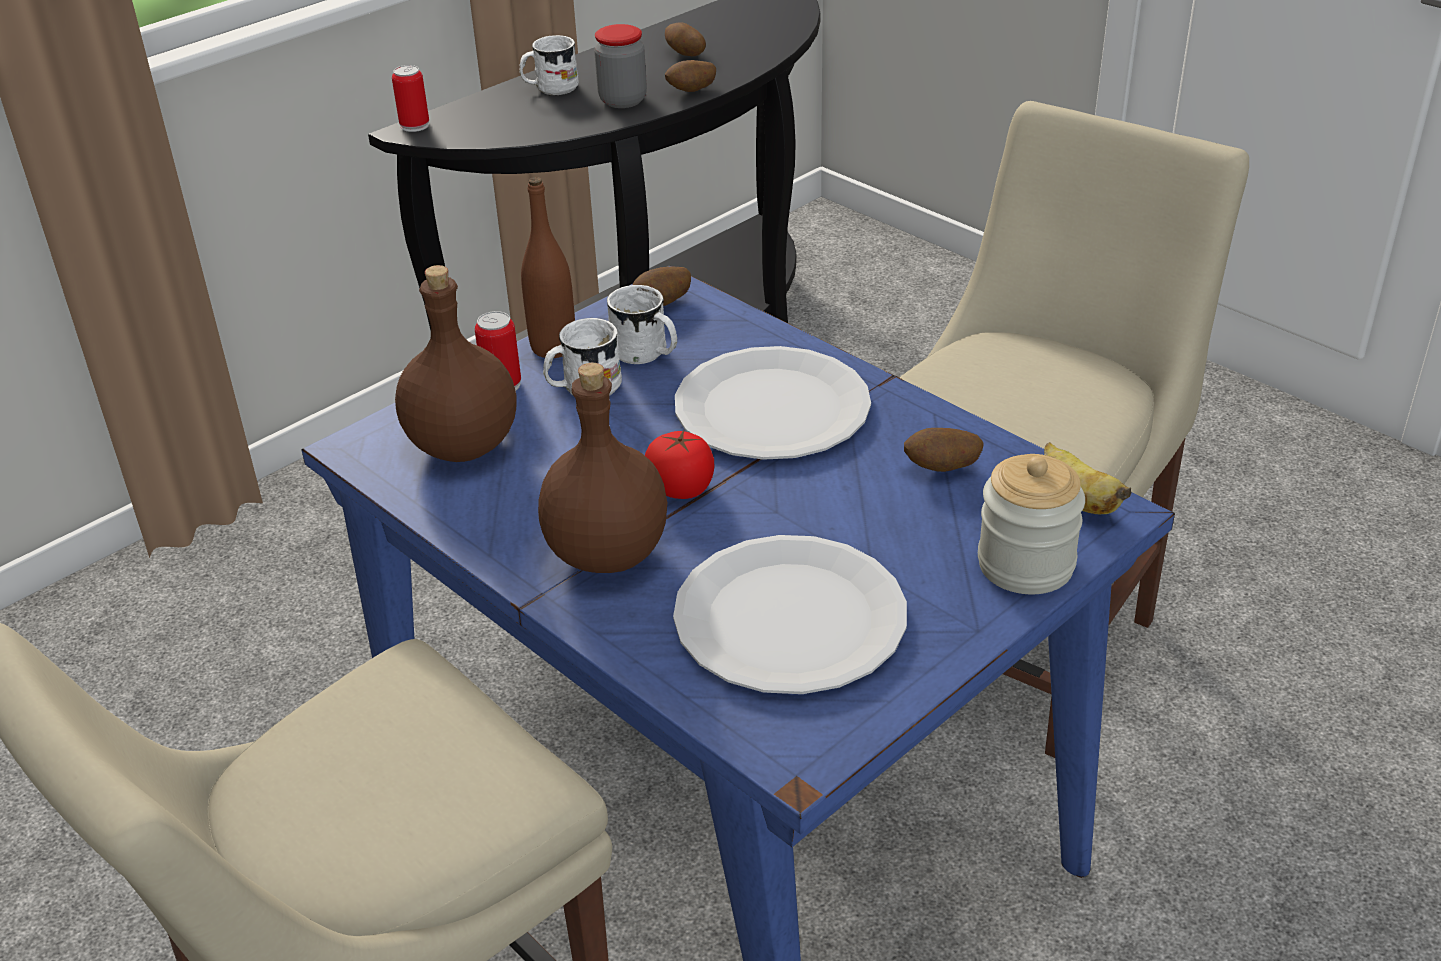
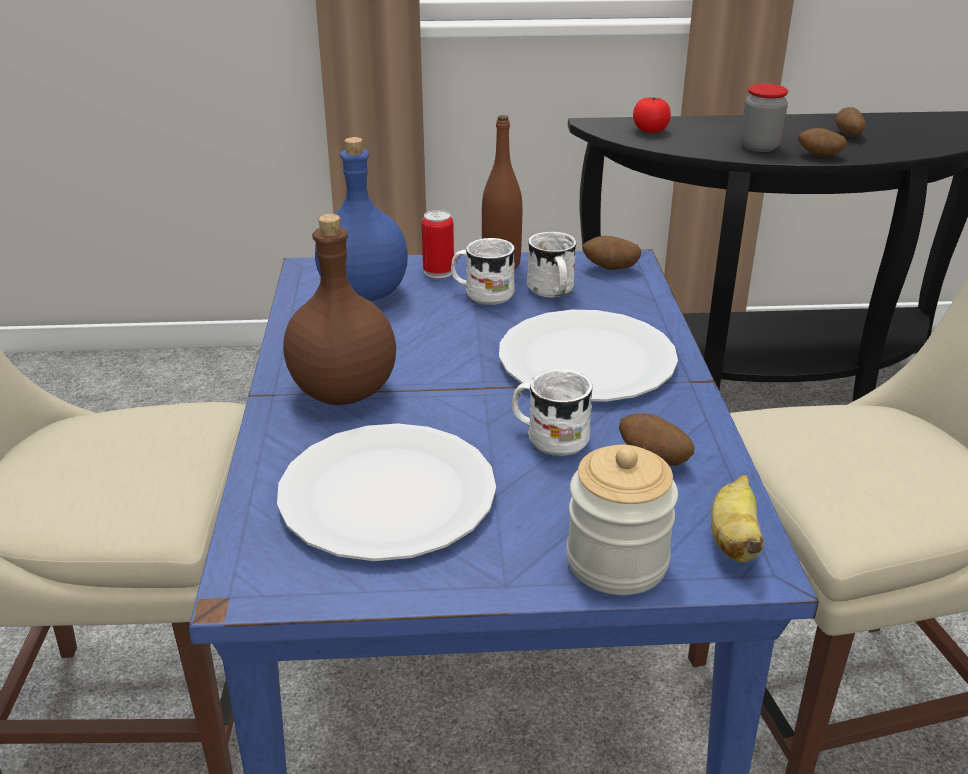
camera: 40 degrees right, 5 degrees down
can [392,65,429,132] -> none
brown bottle [395,265,517,462] -> blue bottle [315,137,408,301]
white mug [519,35,579,96] -> white mug moved to [512,369,592,456]
tomato [645,430,714,499] -> tomato moved to [633,97,671,133]

